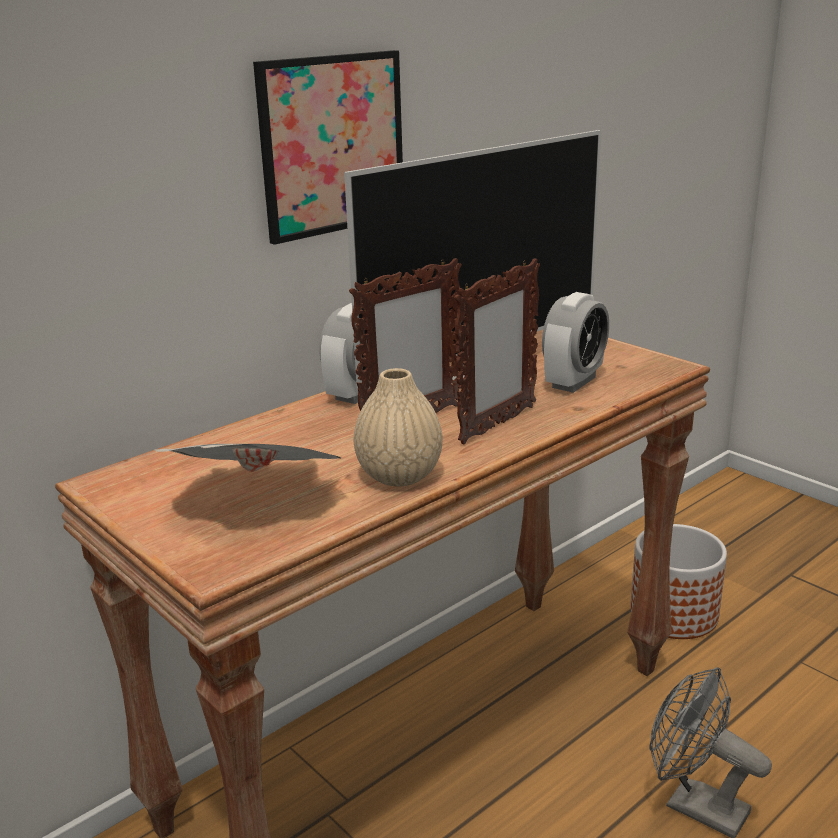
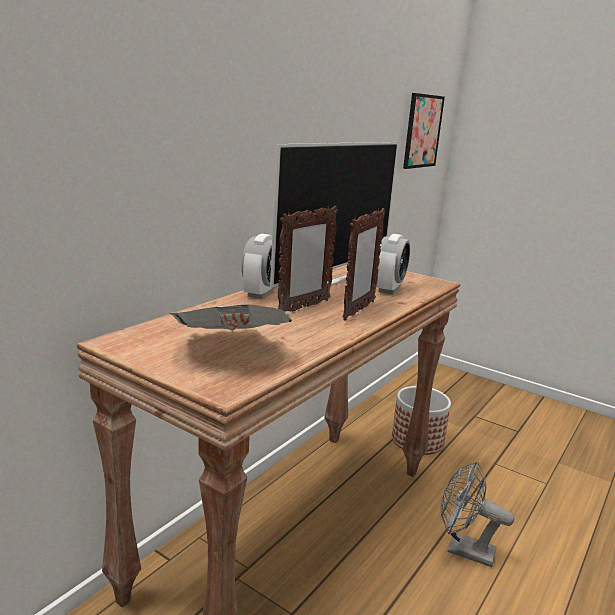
camera: 15 degrees left, 5 degrees down
picture [253,50,403,245] -> picture moved to [403,93,445,169]
beige vase [353,368,443,486] -> none

